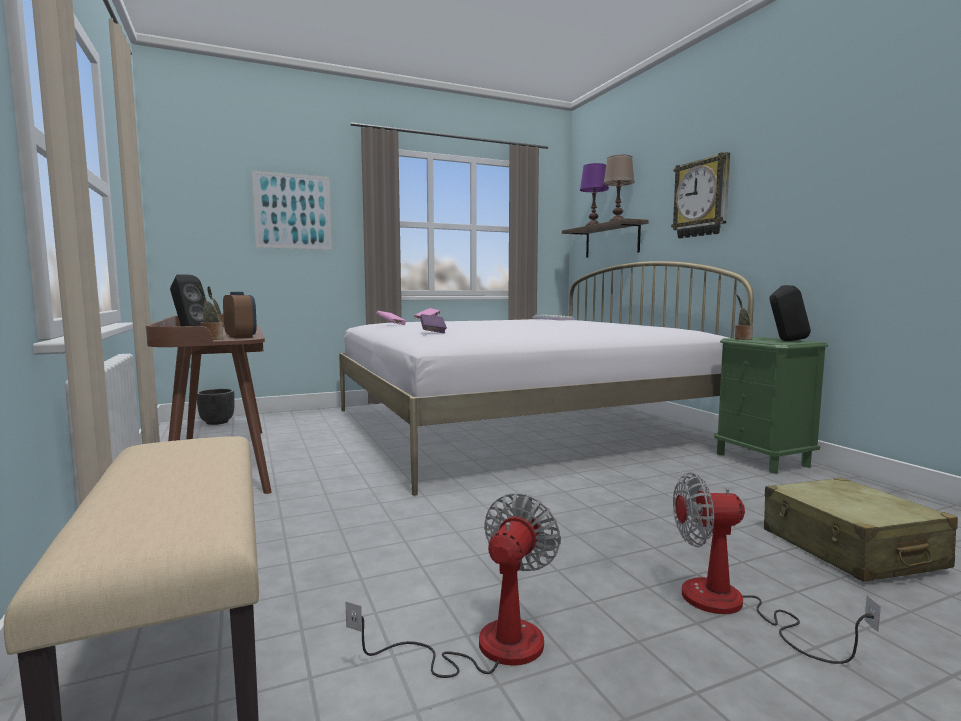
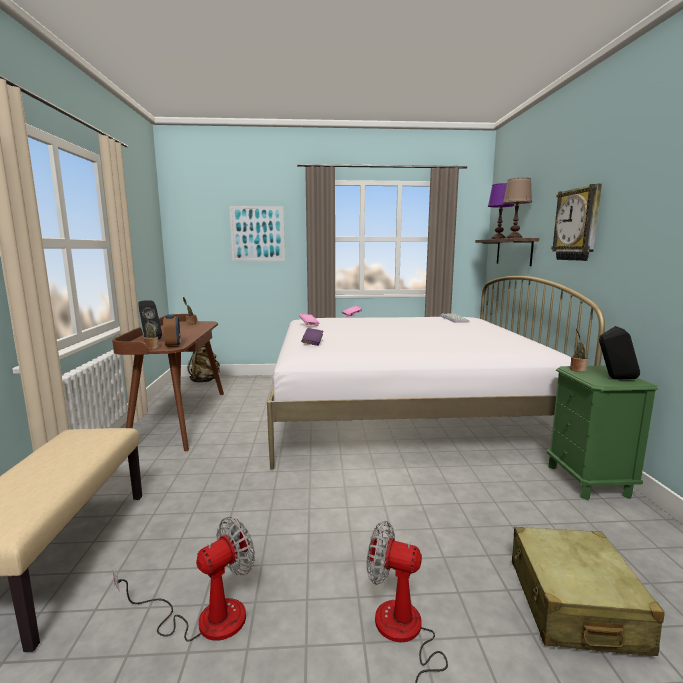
camera: 20 degrees right, 5 degrees up
black planter [197,389,235,425] -> beige backpack [187,345,220,382]

